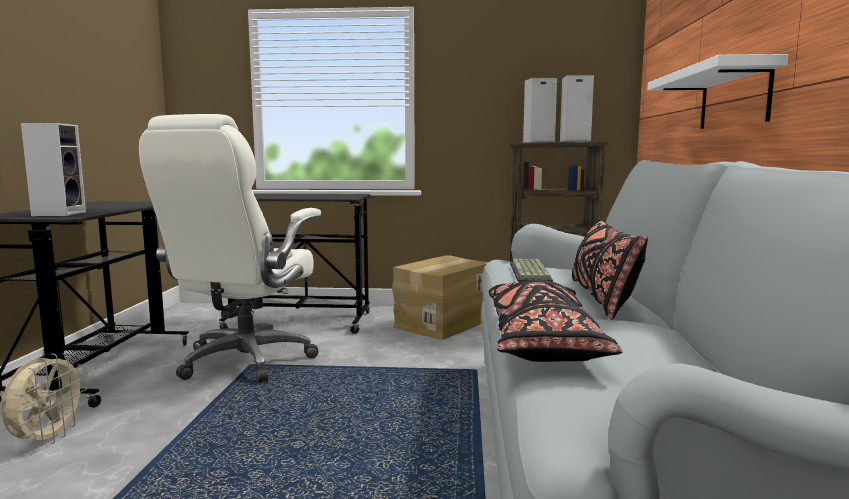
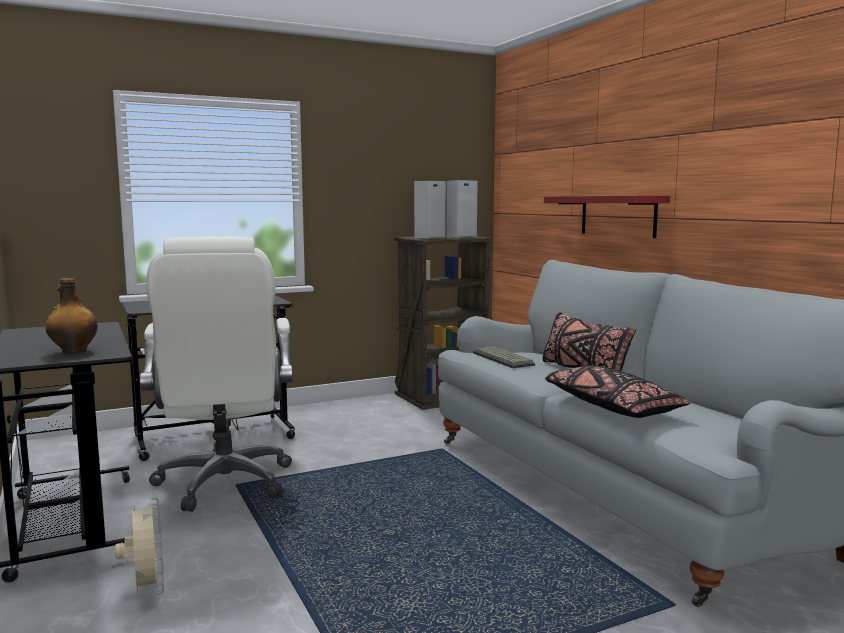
camera: 30 degrees left, 0 degrees up
speaker [21,123,86,216] -> bottle [45,278,98,354]
cardboard box [392,255,488,340] -> none
white shelf [647,54,788,129] -> red shelf [544,195,670,238]

